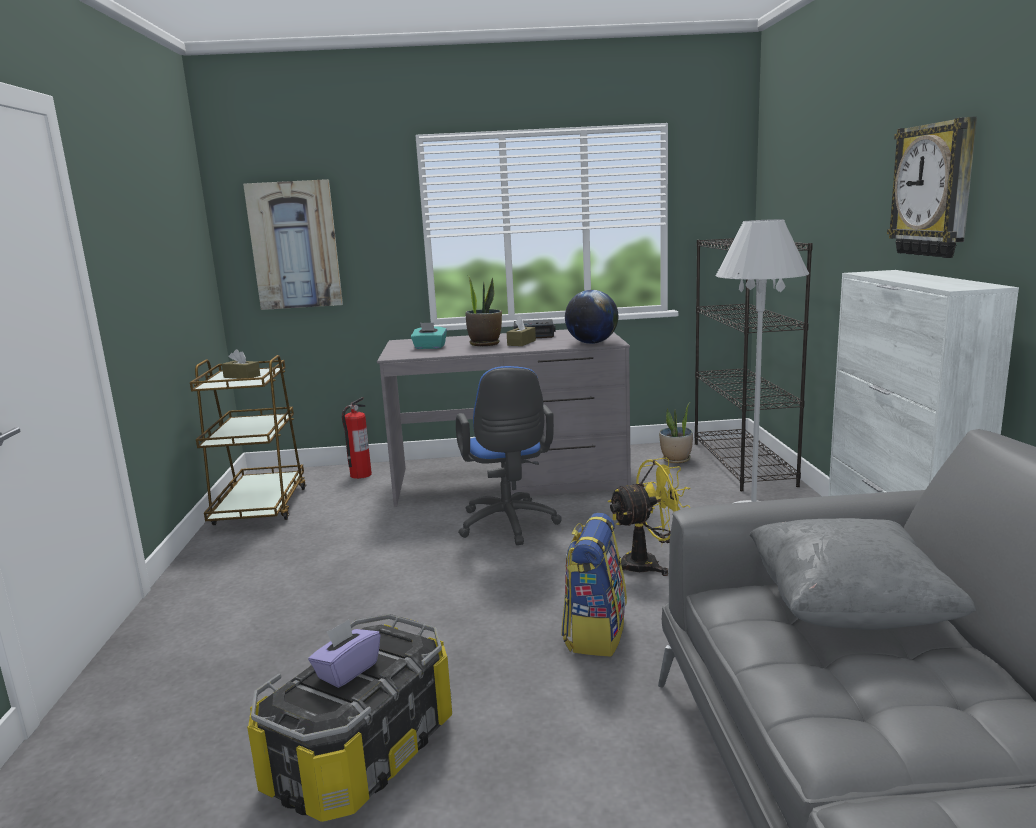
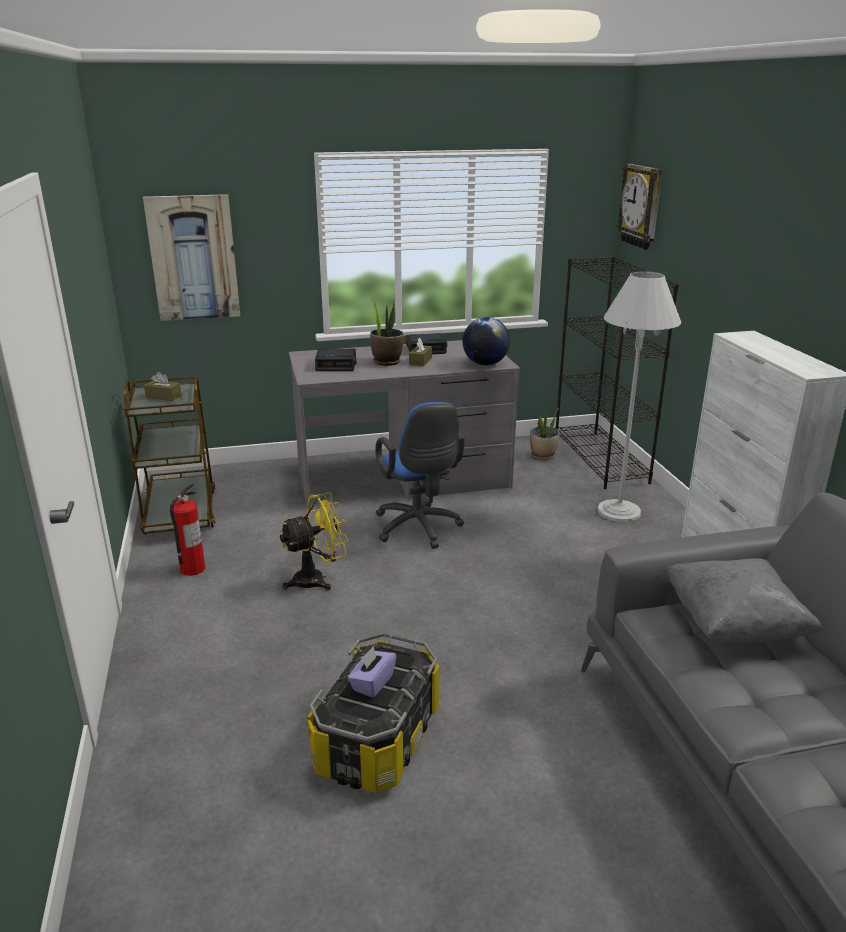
camera: 10 degrees left, 10 degrees up
fire extinguisher [341,397,372,479] -> fire extinguisher moved to [170,483,205,576]
turquoise tissue box [411,323,447,349] -> alarm clock [315,349,357,371]
backpack [561,513,627,657] -> none
yellow fan [608,458,691,576] -> yellow fan moved to [279,492,348,591]
wall clock [887,116,977,258] -> wall clock moved to [617,164,662,249]

